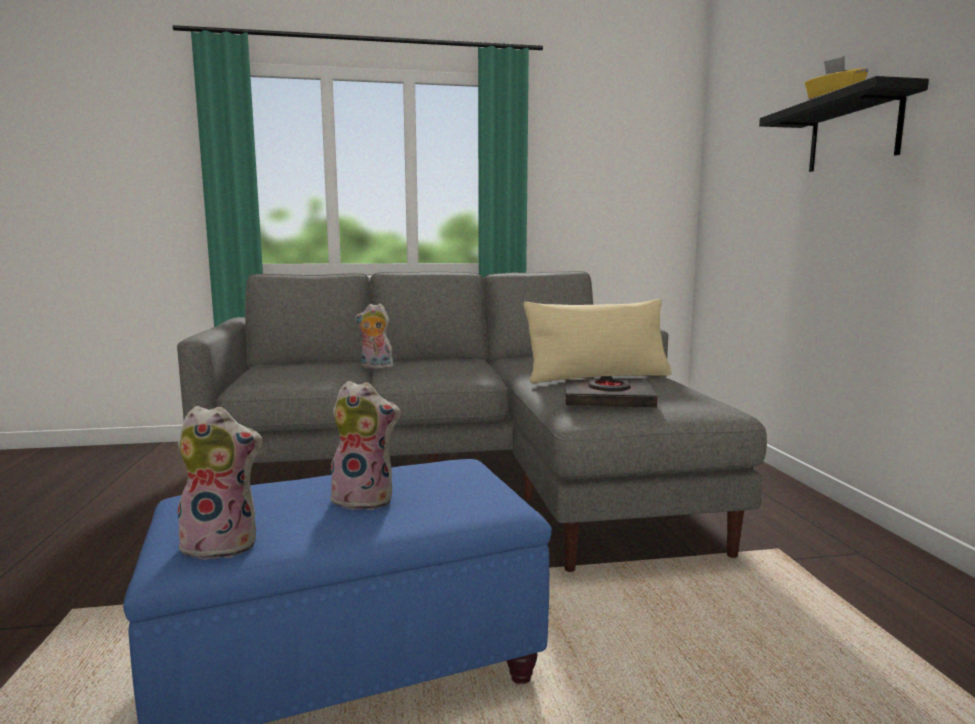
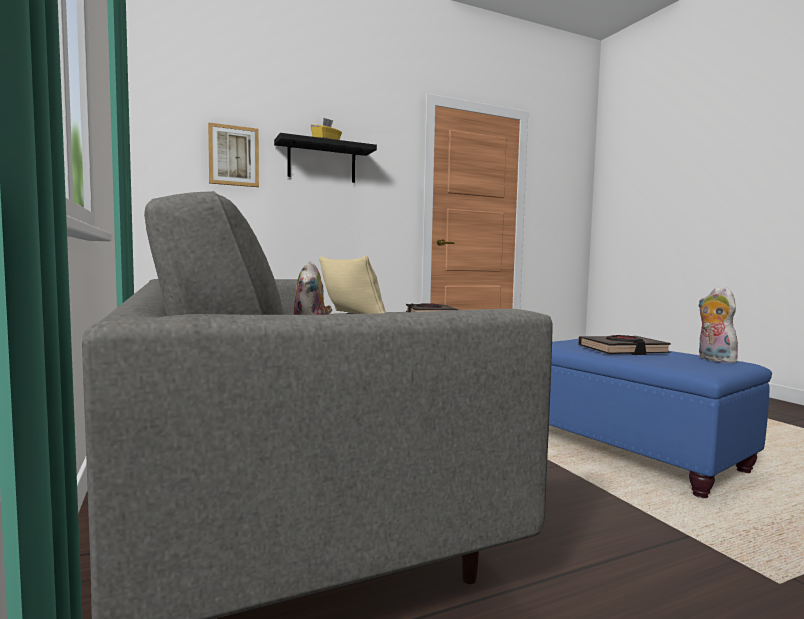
camera: 105 degrees left, 5 degrees down
plush toy [330,381,400,510] -> black book [578,335,671,355]
none -> picture [208,122,259,187]

